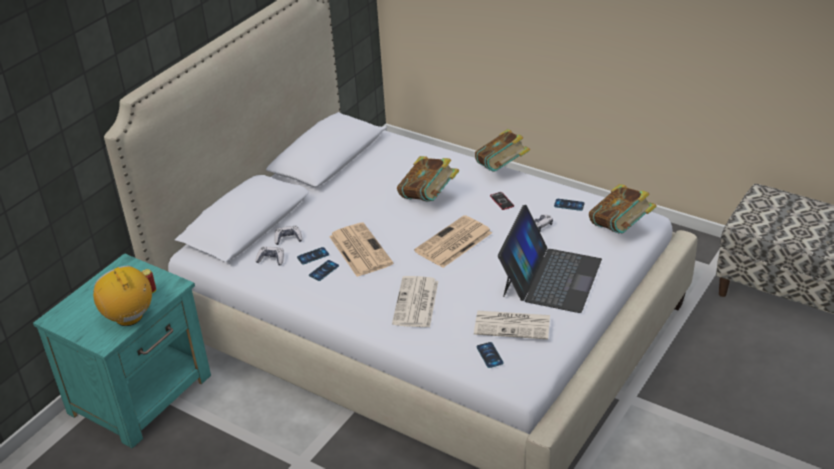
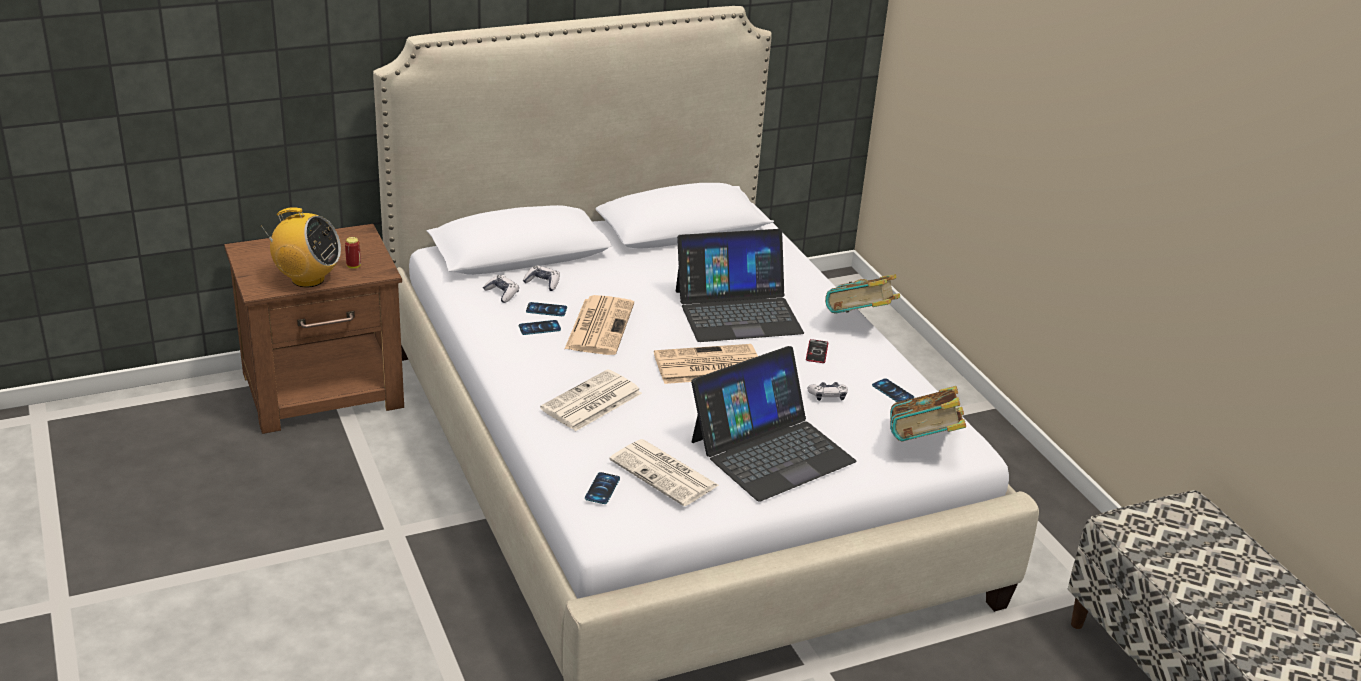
camera: 30 degrees right, 5 degrees down
turquoise nightstand [33,253,211,449] -> brown nightstand [224,224,404,434]
radio [93,266,152,326] -> radio turned 105 degrees clockwise [261,207,341,287]
book [397,156,459,202] -> laptop [676,229,804,342]

